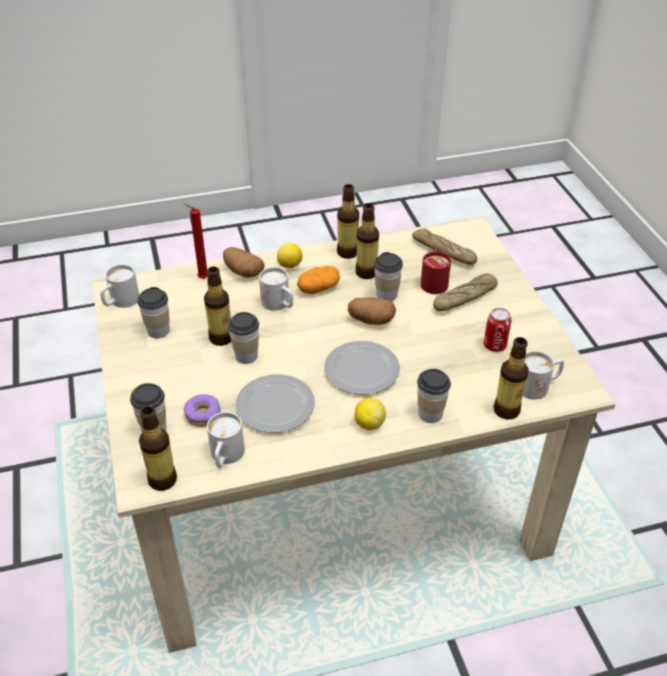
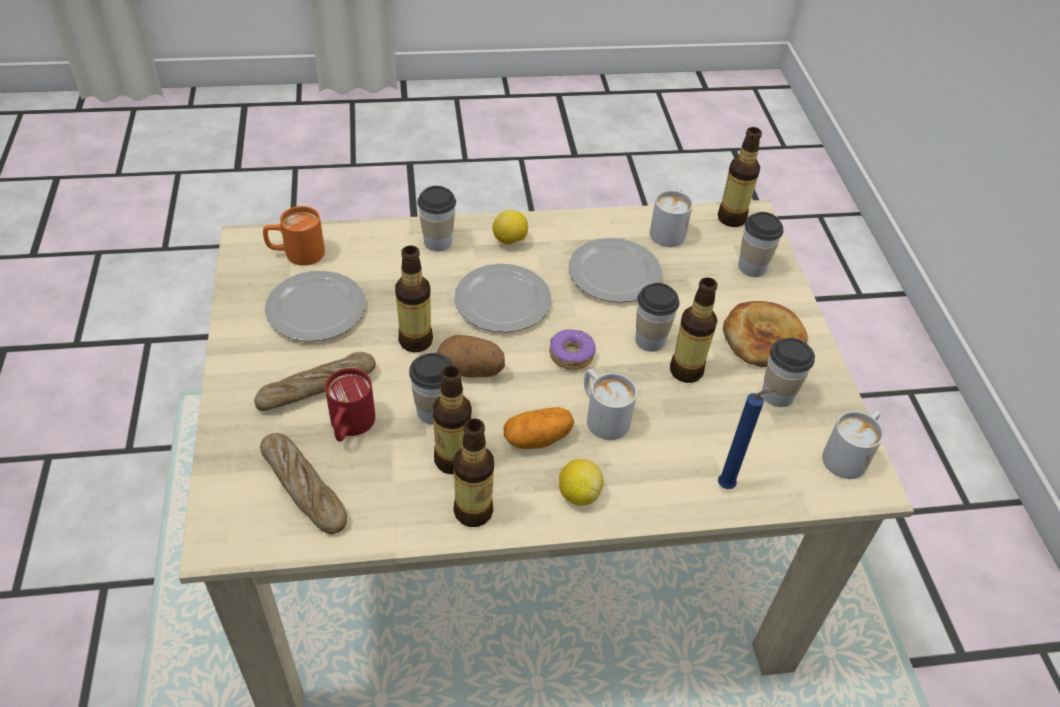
camera: 175 degrees left, 5 degrees up
red candle [183,203,208,279] -> blue candle [718,389,777,489]
donut [184,394,221,427] -> donut moved to [549,329,596,370]
potato [223,247,265,278] -> none
can [484,308,512,352] -> plate [265,271,365,341]
bottle [493,337,529,420] -> bottle moved to [395,246,433,352]
white mug [523,351,564,400] -> orange mug [263,206,325,266]
none -> bread [723,301,808,367]

